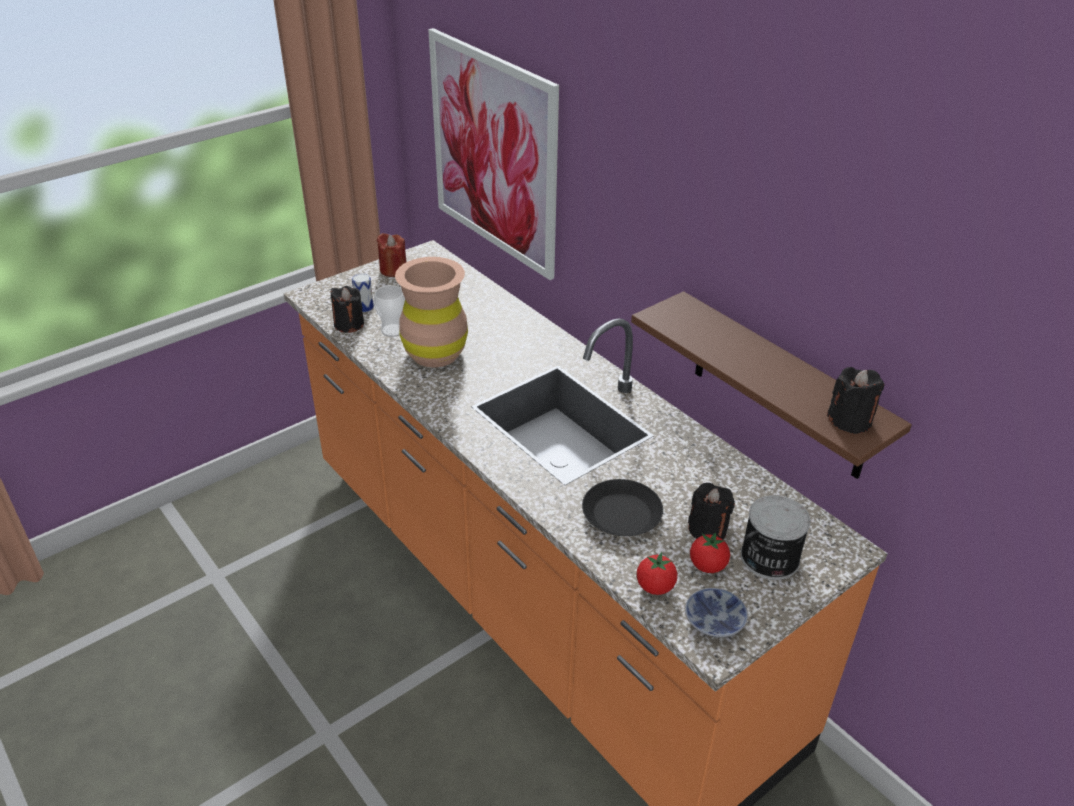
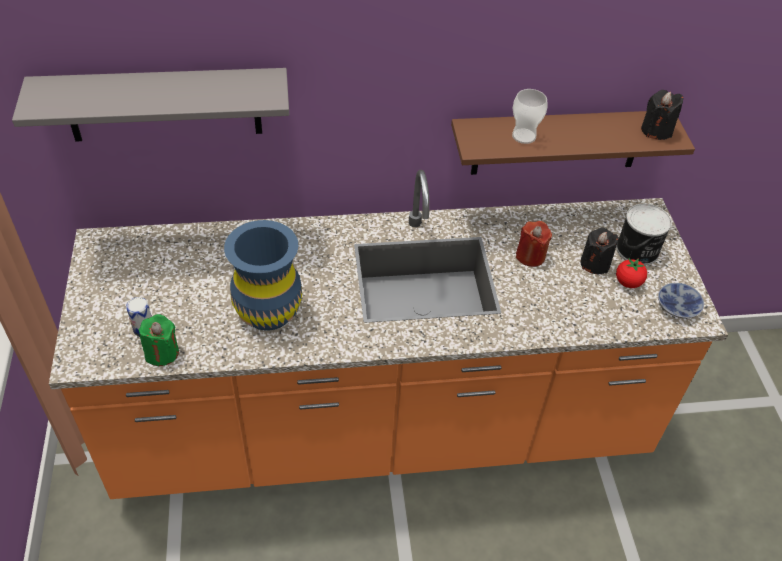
camera: 60 degrees left, 10 degrees up
black candle [331,286,364,333] -> green candle [139,314,179,366]
cup [374,285,405,337] -> cup moved to [512,89,548,144]
red candle [377,233,406,277] -> red candle moved to [516,221,552,267]
brown vase [395,257,468,368] -> blue vase [224,220,302,331]
picture [428,28,559,280] -> grey shelf [12,68,289,142]
black plate [582,479,663,536] -> none
tomato [637,552,677,595] -> none

